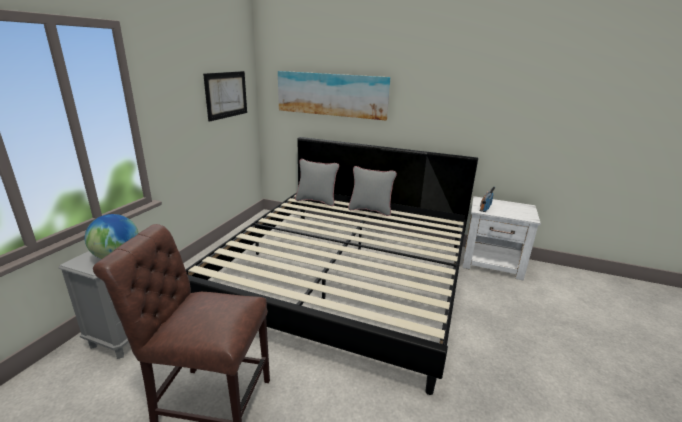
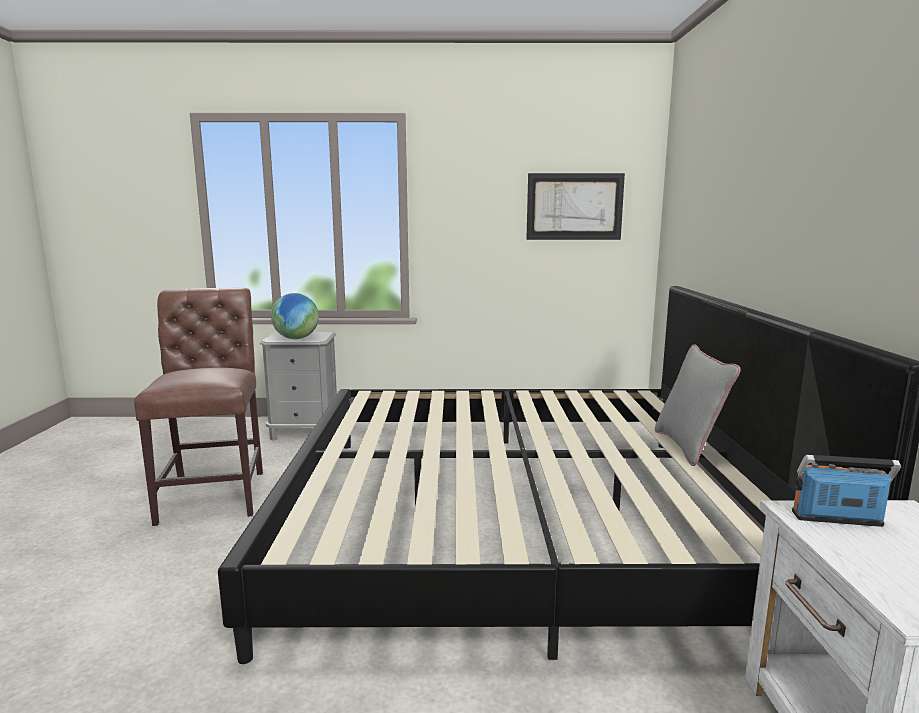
camera: 70 degrees right, 10 degrees down
picture [278,71,390,120] -> none
grey pillow [295,159,339,206] -> none

